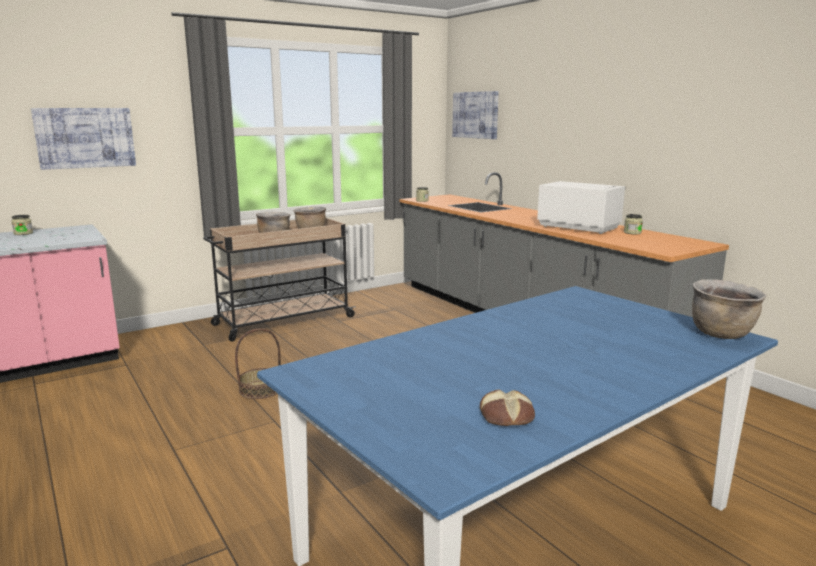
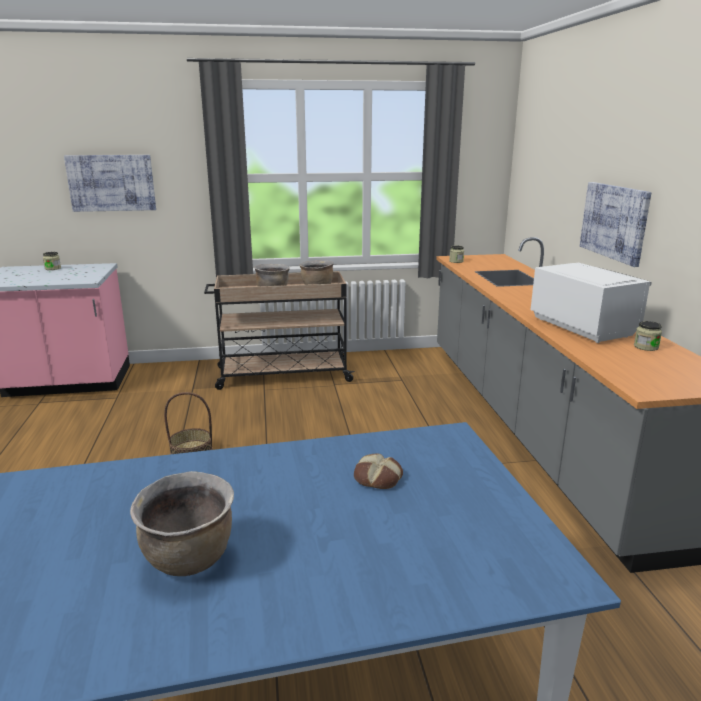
camera: 25 degrees right, 5 degrees up
picture [452,91,499,139] -> picture moved to [580,182,652,267]
bread [480,389,535,426] -> bread moved to [354,453,403,489]
brown cooking pot [692,279,767,339] -> brown cooking pot moved to [130,471,234,576]

